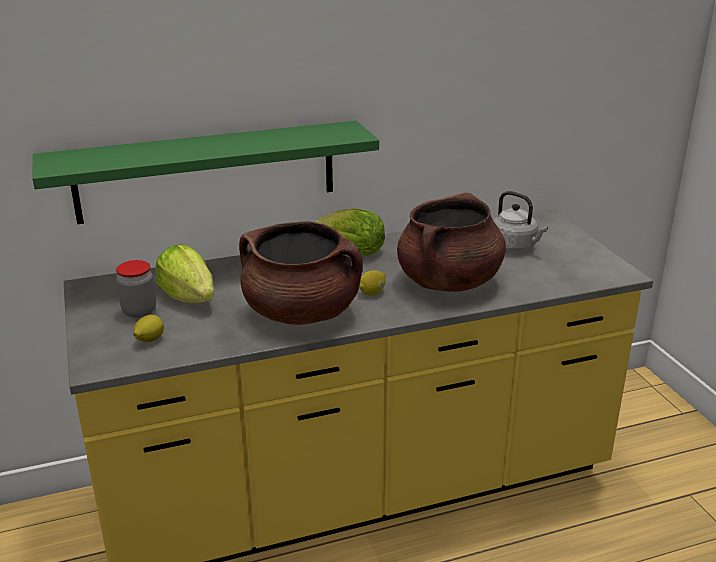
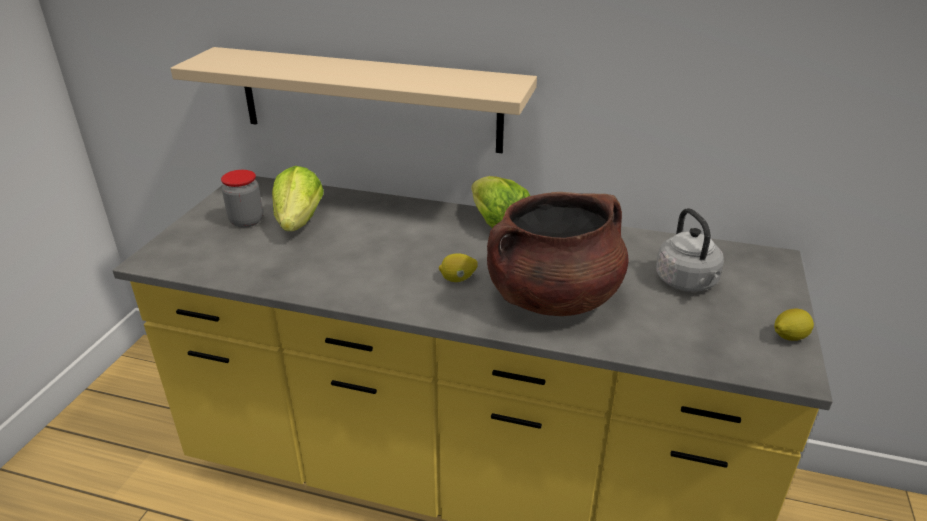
camera: 35 degrees right, 5 degrees up
green shelf [32,121,379,224] -> beige shelf [170,47,537,153]
lemon [133,315,164,342] -> lemon moved to [774,308,814,341]
brown cooking pot [239,221,363,325] -> none

